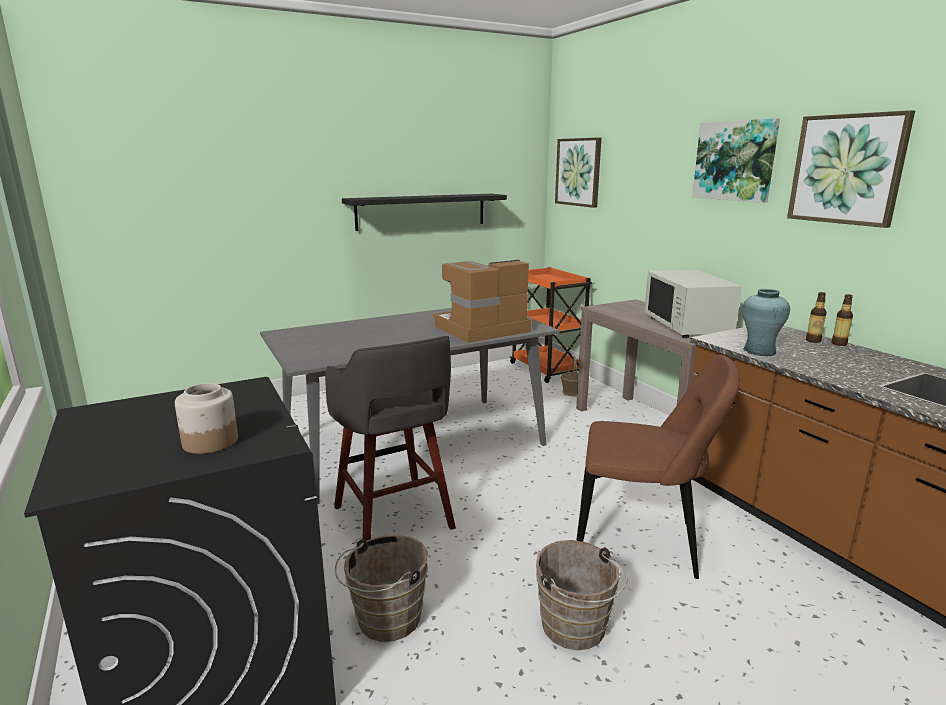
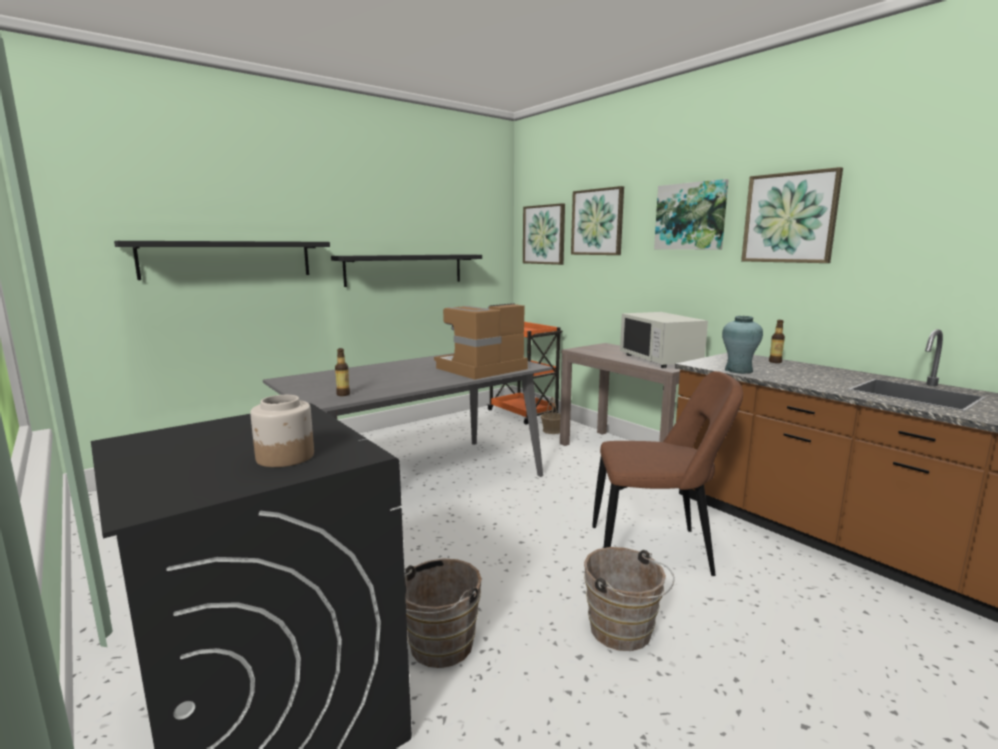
camera: 10 degrees left, 5 degrees down
grey stool [325,336,456,541] -> none
bottle [831,294,853,346] -> bottle moved to [335,348,350,396]
none -> black shelf [114,241,330,280]
none -> picture [571,186,624,255]

